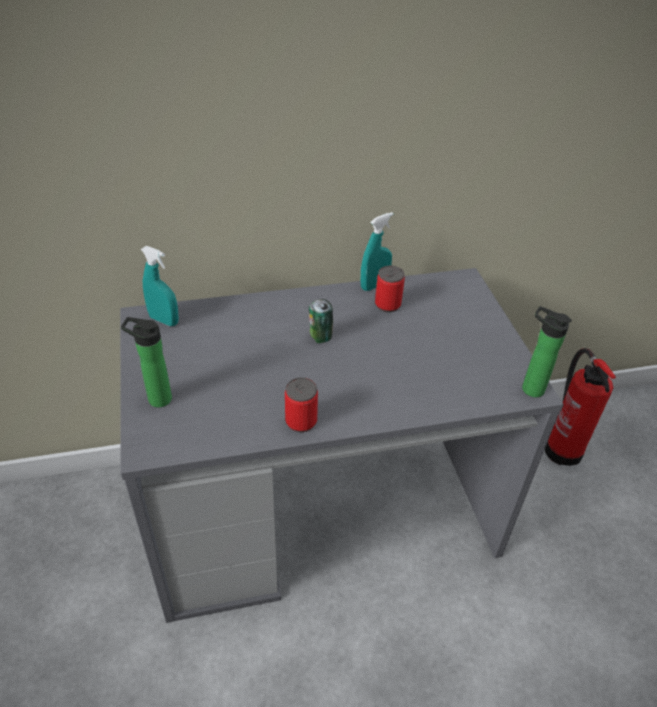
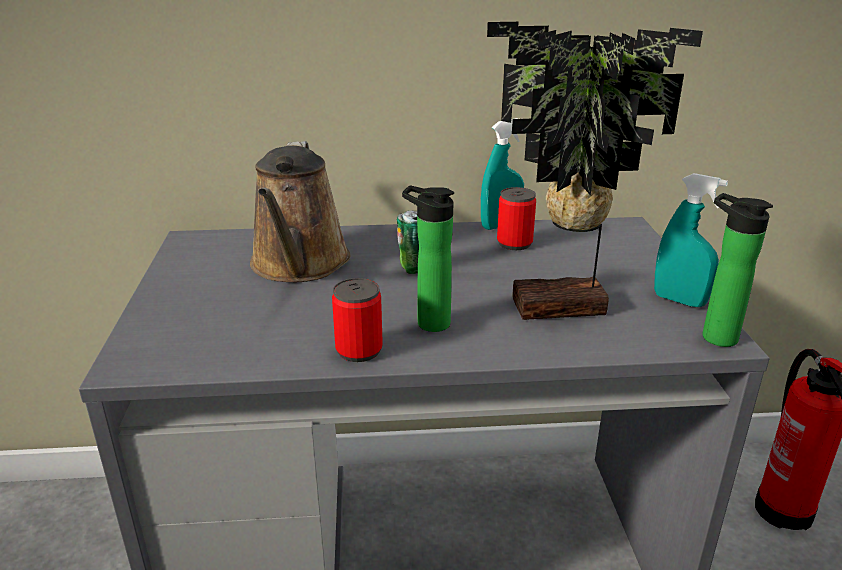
camera: 10 degrees right, 15 degrees down
bottle [121,317,172,408] -> bottle moved to [402,185,454,332]
turquoise spray bottle [141,246,179,326] -> turquoise spray bottle moved to [654,173,728,307]
none -> brown watering can [250,141,350,282]
none -> potted plant [487,22,703,320]

